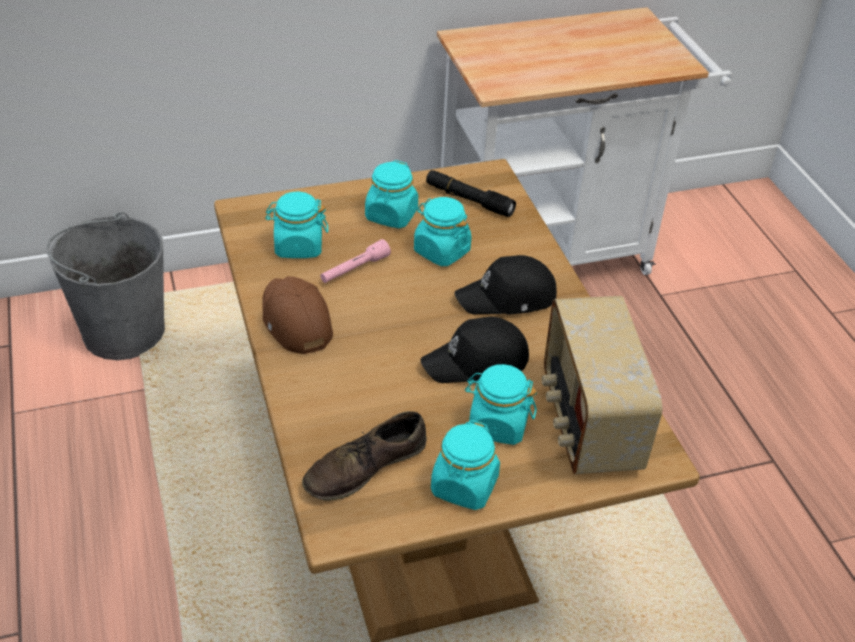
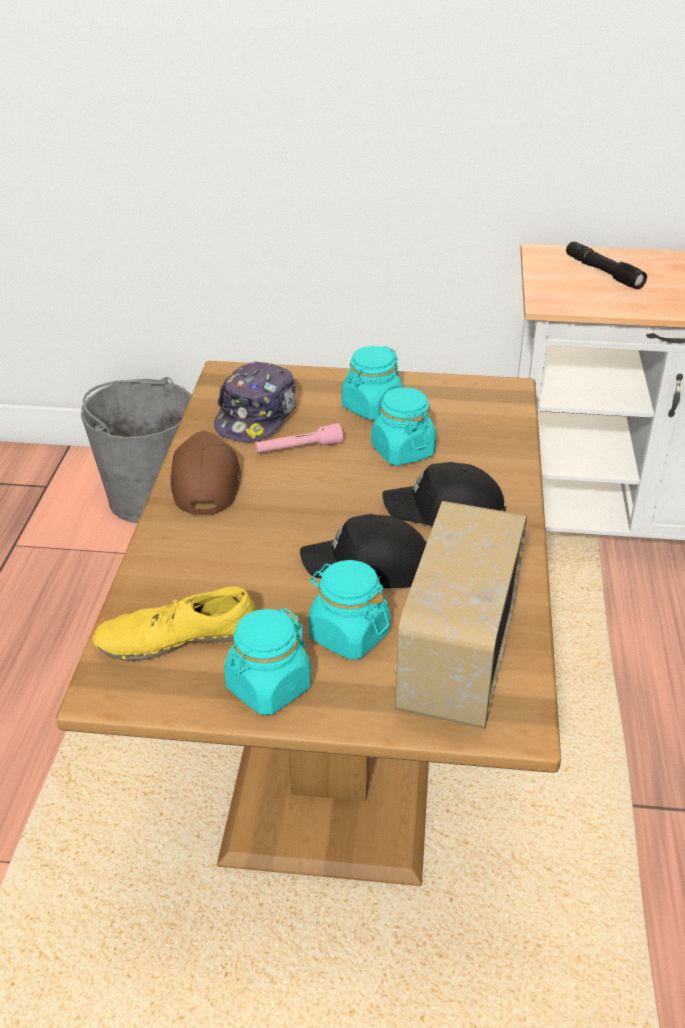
camera: 25 degrees right, 5 degrees down
turquoise jar [265,192,328,258] -> cap [214,361,297,442]
brown shoe [302,411,427,501] -> yellow shoe [93,587,256,661]
black flashlight [426,170,516,217] -> black flashlight moved to [566,241,647,289]

